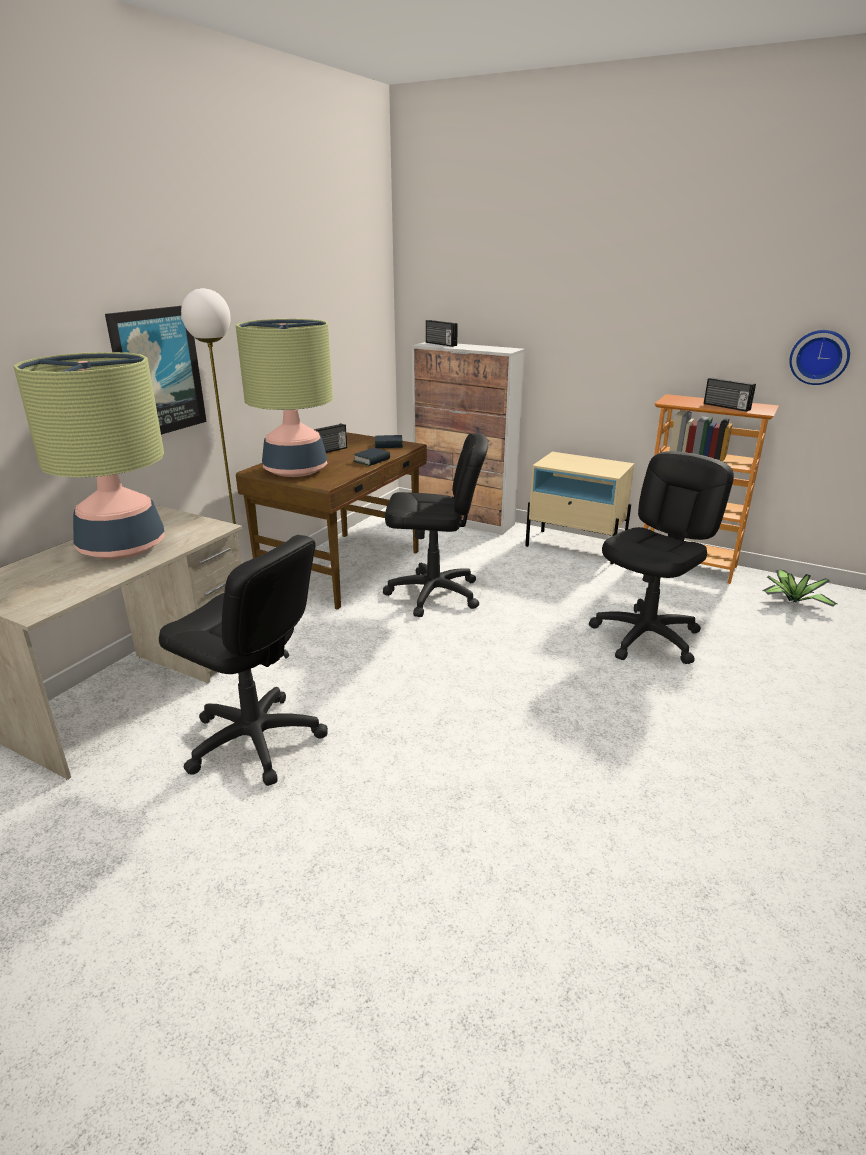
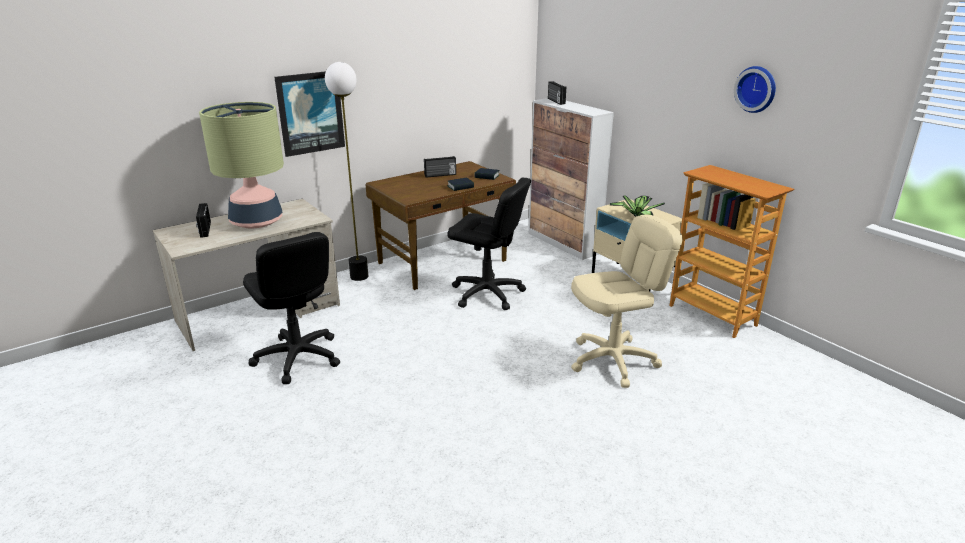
camera: 25 degrees right, 0 degrees up
table lamp [236,319,333,477] -> none
black office chair [589,451,734,664] -> beige office chair [571,215,682,388]
radio [704,377,756,412] -> radio moved to [196,203,211,238]
potted plant [762,570,837,607] -> potted plant moved to [609,195,665,217]
wall clock [789,330,850,385] -> wall clock moved to [734,66,776,113]

